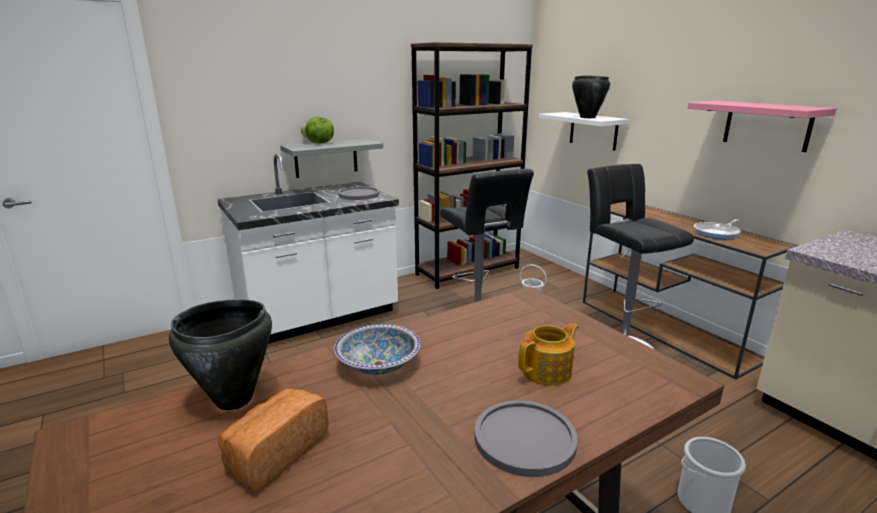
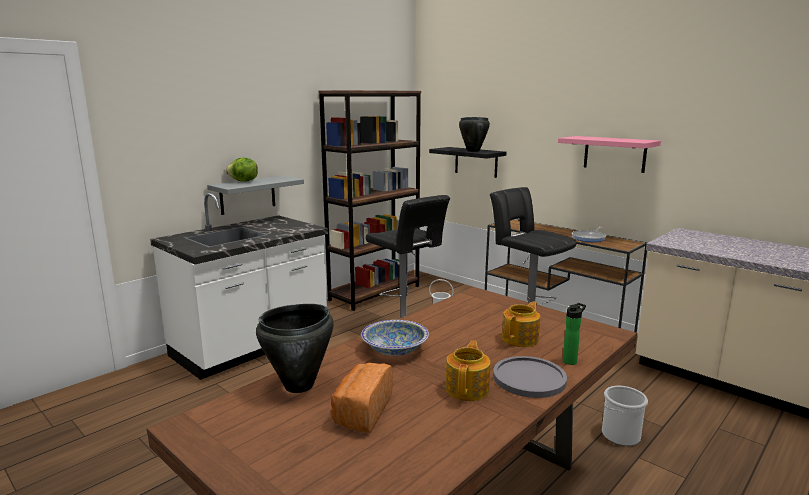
camera: 15 degrees left, 5 degrees down
grey plate [338,187,380,200] -> none
white shelf [538,112,629,150] -> black shelf [429,147,506,178]
none -> teapot [445,340,490,401]
none -> bottle [563,303,586,365]

